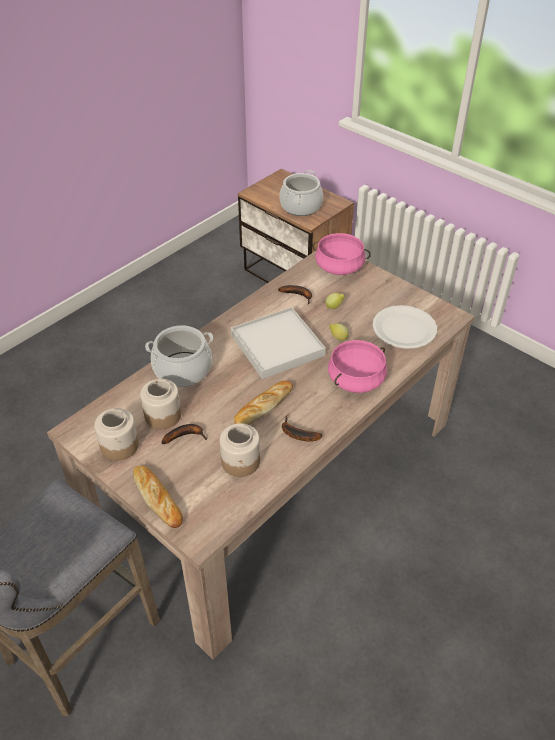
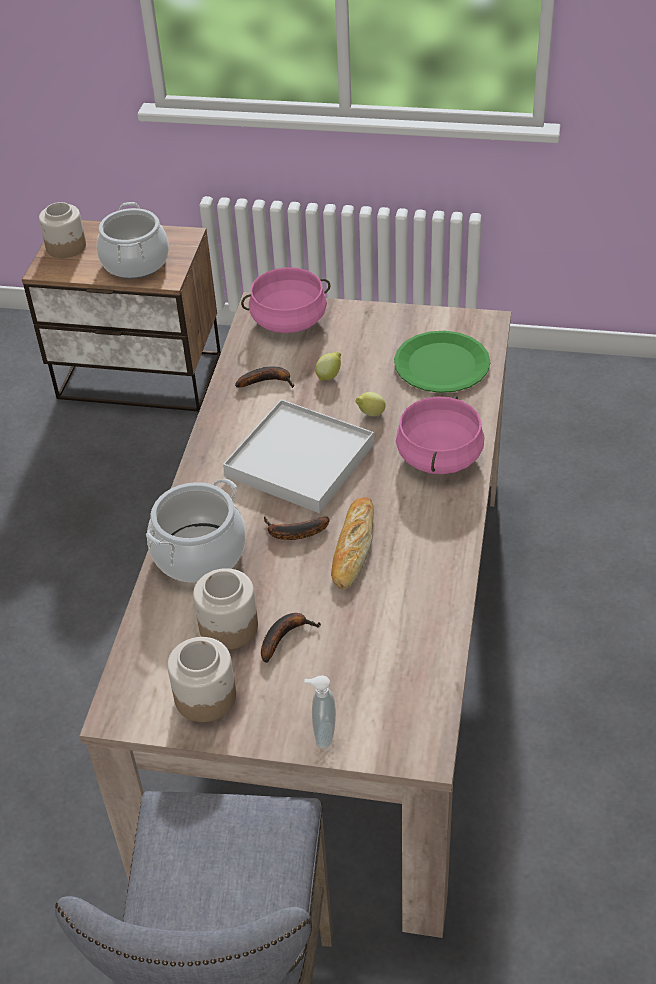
camera: 30 degrees left, 0 degrees up
bread [133,466,183,528] -> soap dispenser [304,675,336,748]
jar [219,423,260,477] -> jar moved to [39,202,86,258]
banana [282,415,322,442] -> banana moved to [264,516,330,540]
white plate [372,305,437,349] -> green plate [394,331,490,393]

